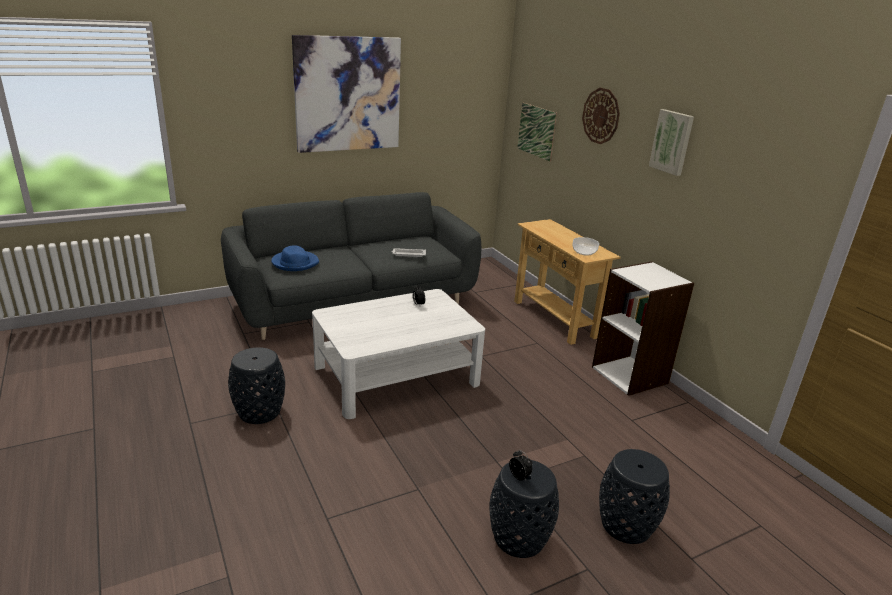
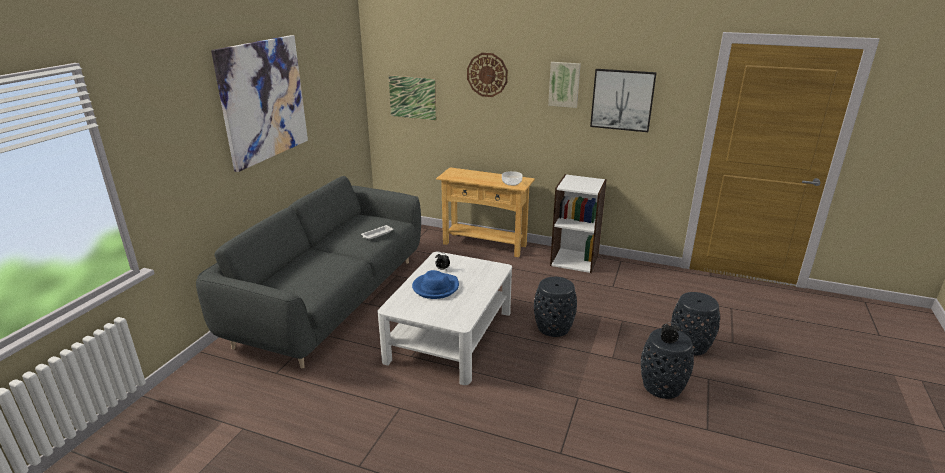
camera: 40 degrees left, 0 degrees up
black stool [228,347,285,424] -> black stool moved to [534,277,577,337]
blue hat [271,246,319,271] -> blue hat moved to [412,270,459,299]
none -> picture [590,69,657,132]

